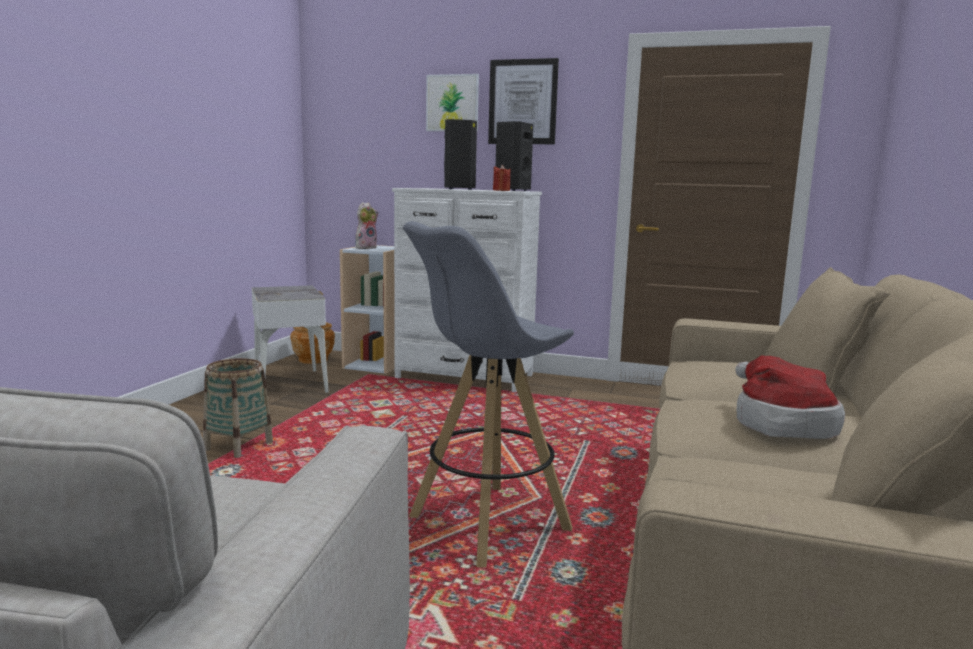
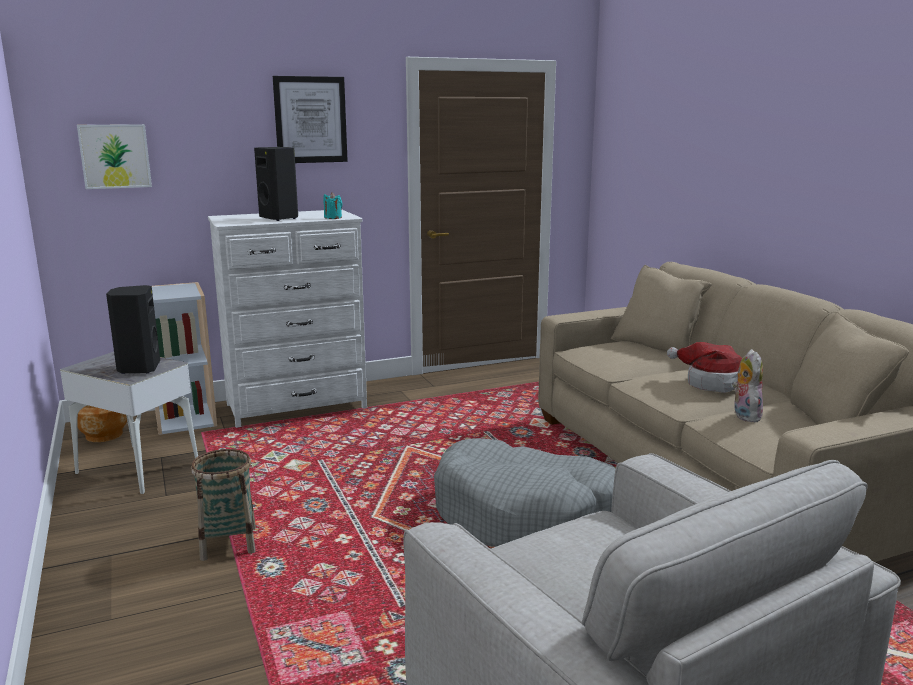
camera: 40 degrees left, 5 degrees up
plush toy [355,202,378,249] -> plush toy moved to [732,349,763,422]
grey stool [403,221,574,568] -> grey dog bed [434,438,616,547]
picture [426,74,479,131] -> picture moved to [77,124,152,189]
red candle [493,164,510,191] -> turquoise candle [323,192,342,219]
black speaker [496,121,533,191] -> black speaker moved to [106,285,160,374]

